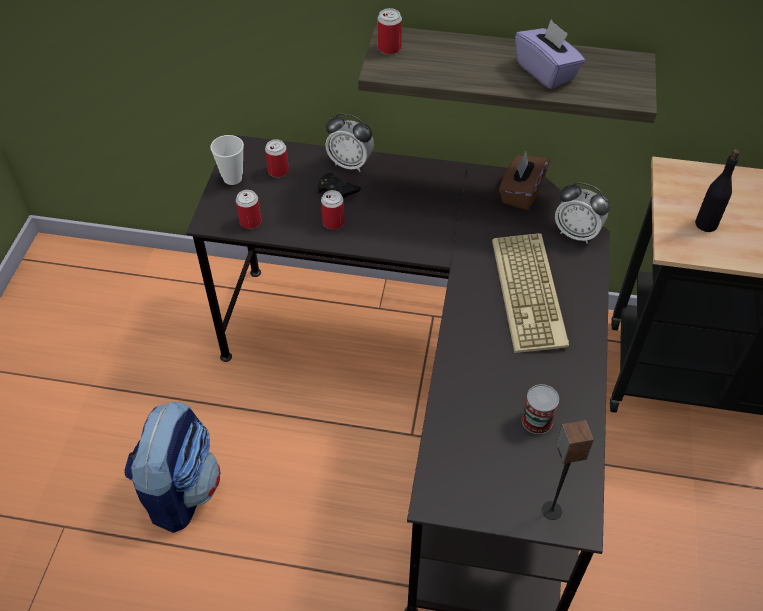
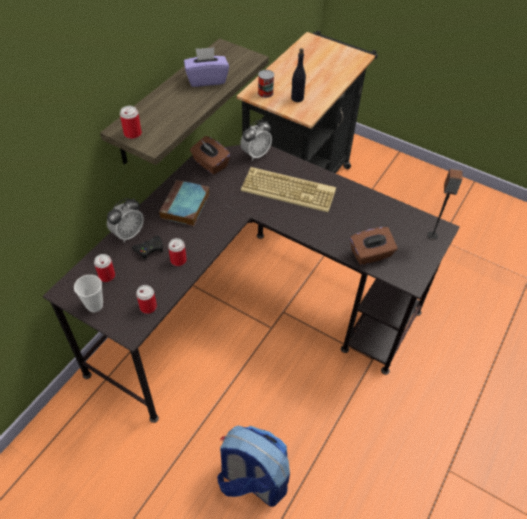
camera: 70 degrees left, 0 degrees up
can [522,384,559,434] -> can moved to [258,70,274,98]
none -> book [159,180,210,226]
none -> brown tissue box [350,227,398,265]

